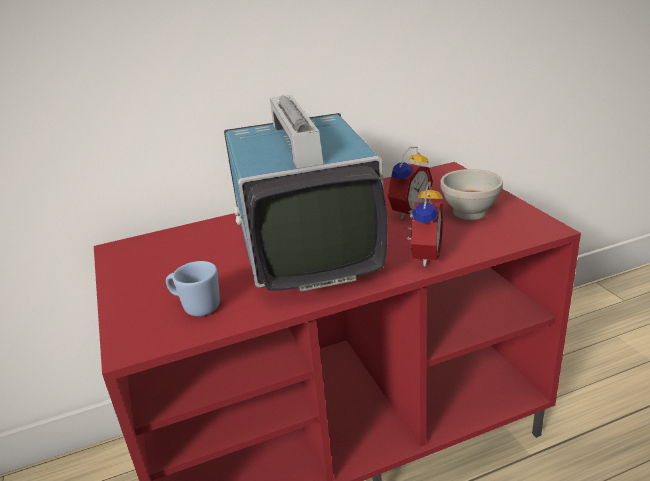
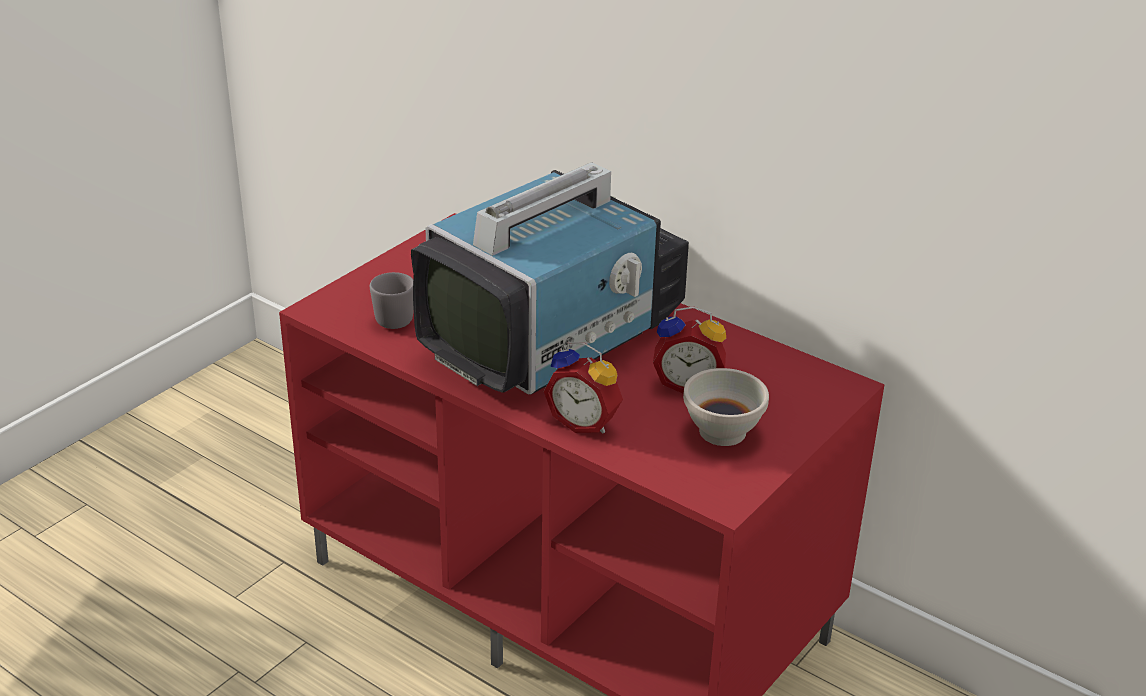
camera: 55 degrees right, 5 degrees up
blue mug [166,261,220,316] -> grey mug [370,272,414,329]
alarm clock [406,182,443,266] -> alarm clock turned 45 degrees clockwise [544,342,623,434]

